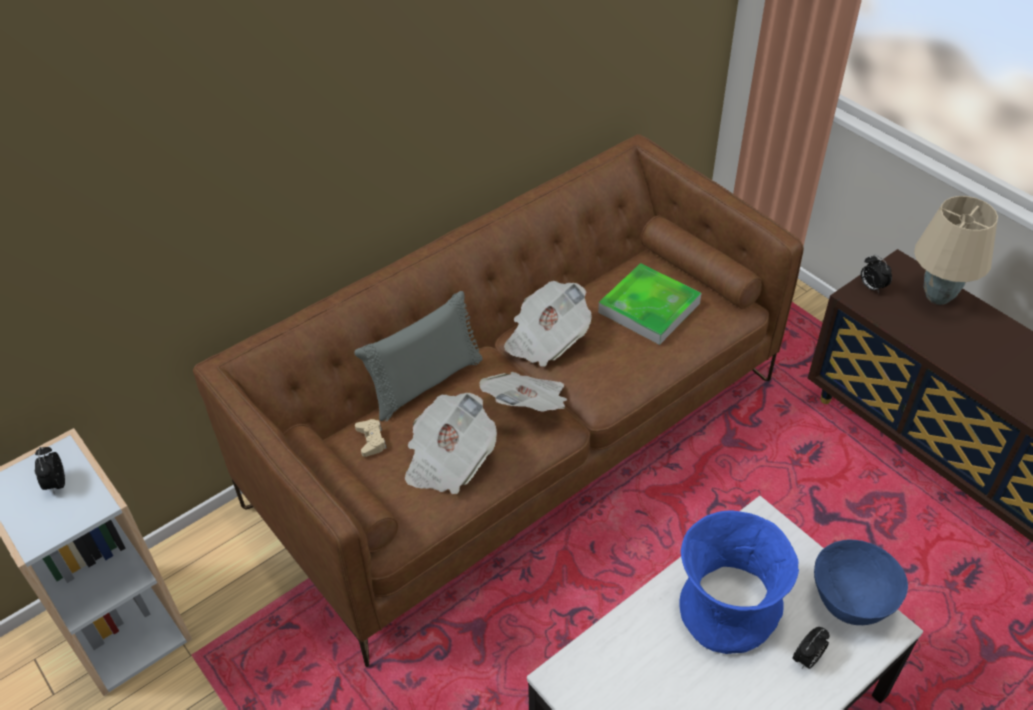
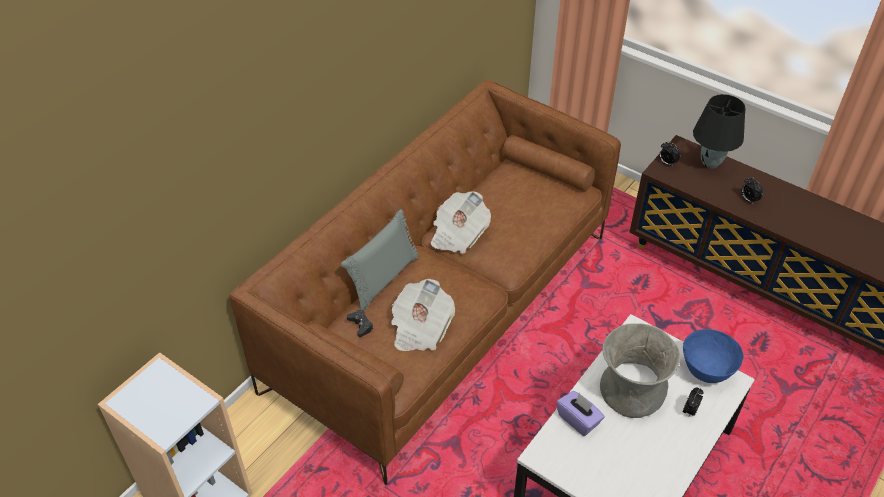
camera: 15 degrees left, 0 degrees up
alarm clock [35,447,65,495] -> alarm clock moved to [741,177,763,203]
beige game controller [355,419,387,457] -> black game controller [347,310,374,337]
newspaper [479,372,567,412] -> none
tray [598,263,702,345] -> none
blue vase [679,510,799,654] -> grey vase [600,323,680,418]
beige table lamp [914,196,998,305] -> black table lamp [693,94,745,168]
none -> purple tissue box [556,391,605,436]

